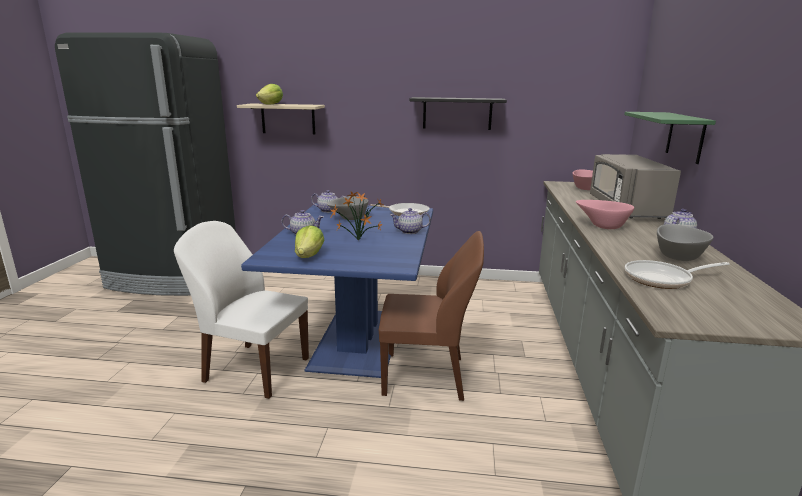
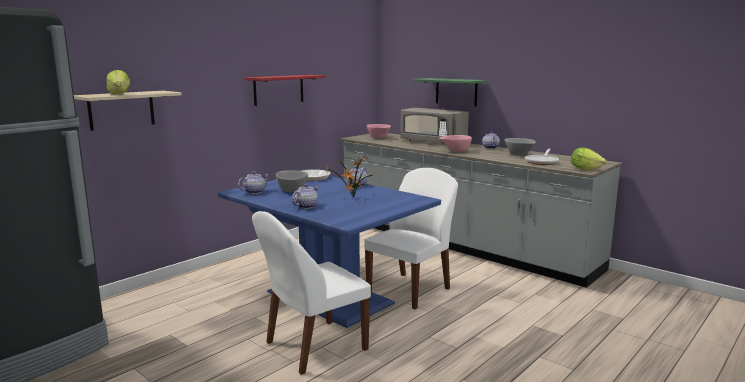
camera: 55 degrees left, 5 degrees down
lettuce [295,225,324,258] -> lettuce moved to [571,148,606,170]
brown chair [379,231,484,401] -> white chair [364,168,458,309]
black shelf [410,97,507,130] -> red shelf [244,75,326,106]

